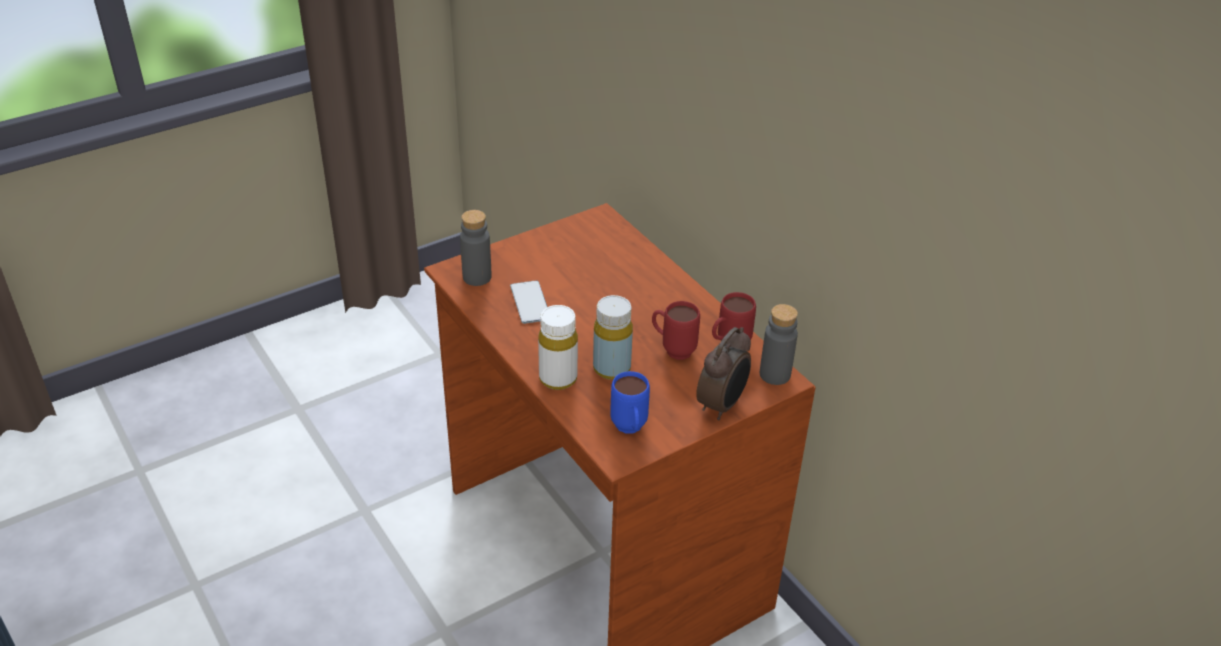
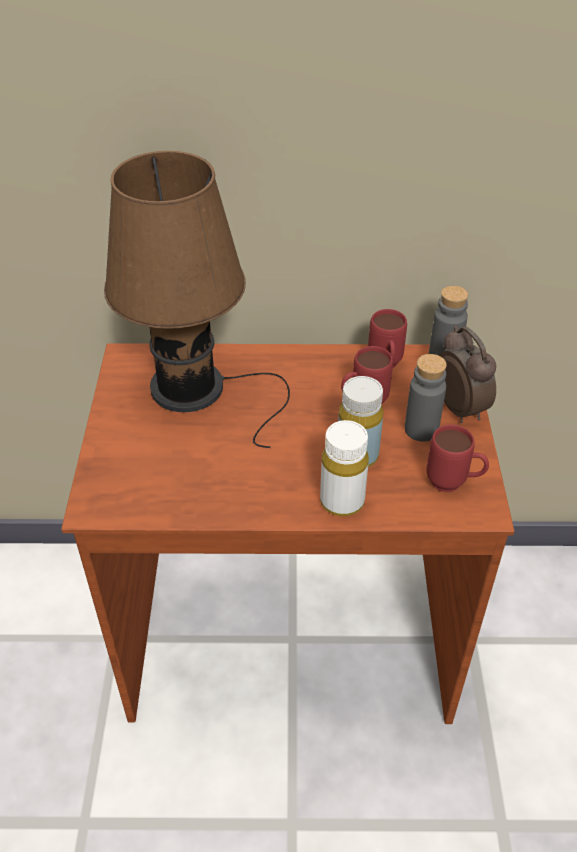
camera: 55 degrees left, 5 degrees up
grey bottle [460,210,492,286] -> grey bottle moved to [405,354,447,441]
phone [510,280,547,324] -> none
blue mug [610,371,650,434] -> red mug [426,425,489,492]
none -> brown table lamp [104,151,290,448]

